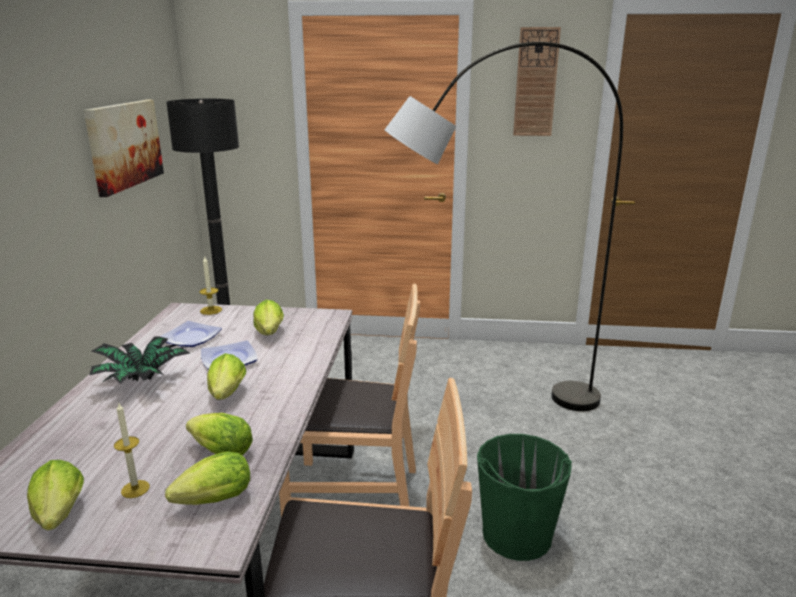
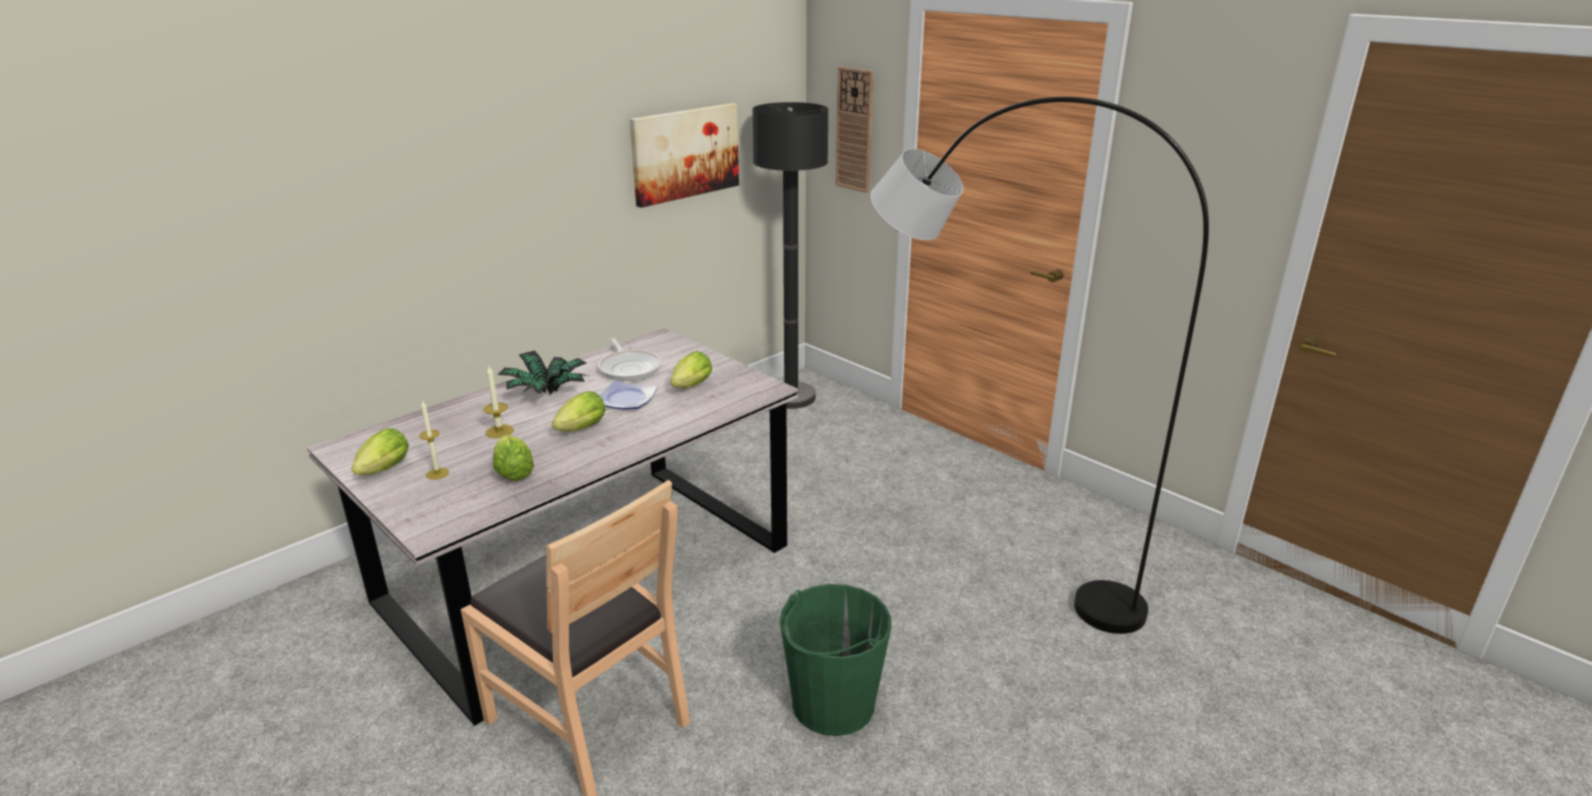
camera: 40 degrees right, 5 degrees up
plate [159,321,222,347] -> frying pan [598,338,662,381]
lettuce [165,451,250,505] -> none
candle [199,255,222,315] -> candle moved to [484,366,514,438]
brown chair [279,284,420,518] -> none
wall clock [513,27,561,136] -> wall clock moved to [836,67,874,193]

